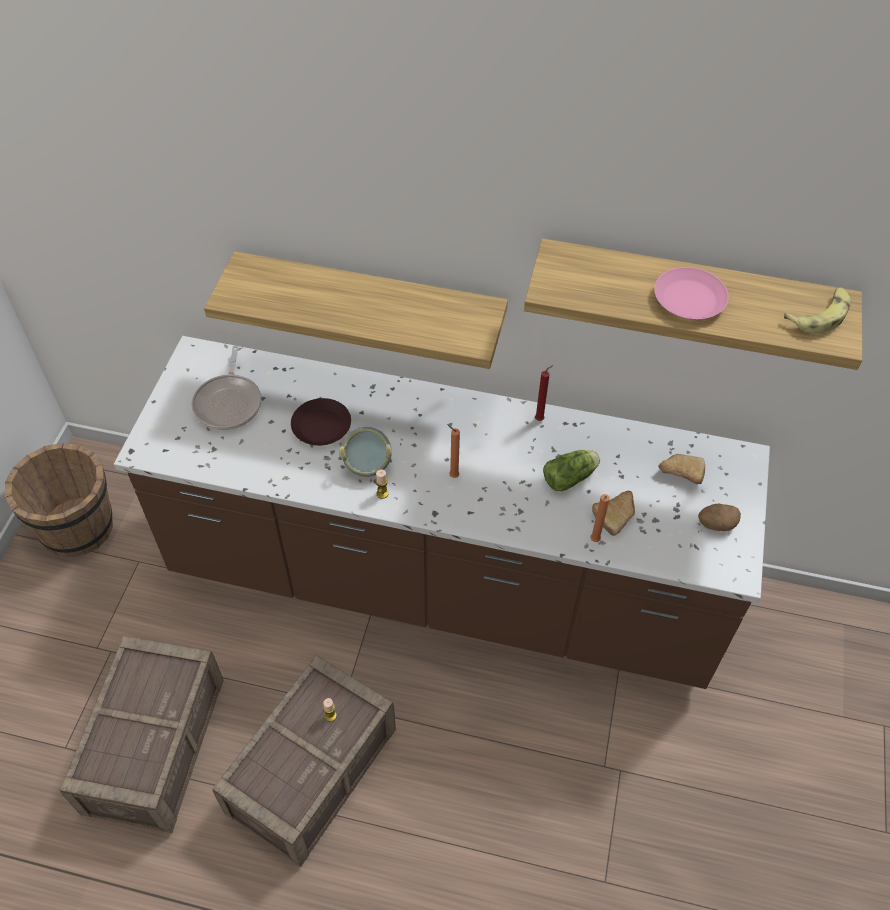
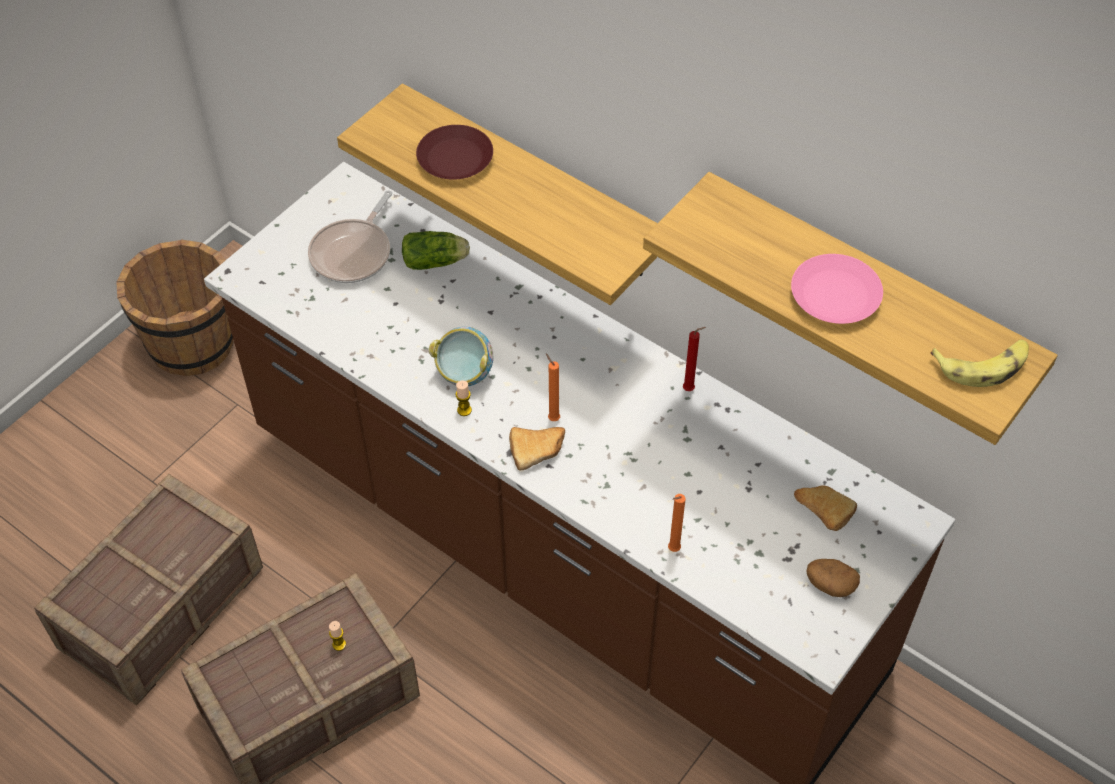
camera: 25 degrees right, 0 degrees up
brown plate [291,398,351,446] -> brown plate moved to [416,125,493,179]
lettuce [543,450,600,491] -> lettuce moved to [402,231,470,270]
bread [592,491,635,536] -> bread moved to [509,427,565,470]

